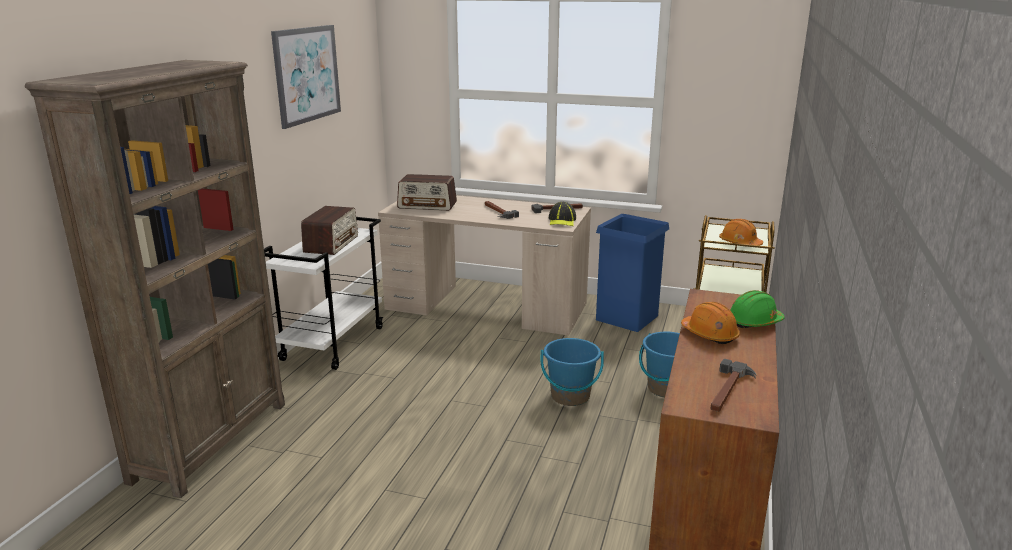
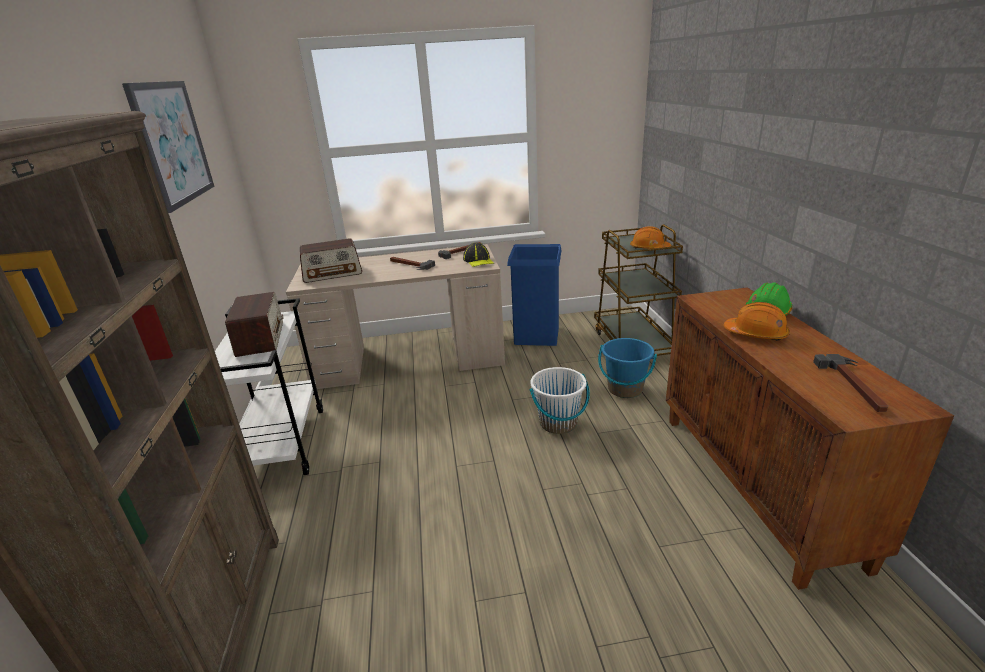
camera: 25 degrees left, 5 degrees up
blue bucket [541,338,604,406] -> white bucket [530,367,590,434]

